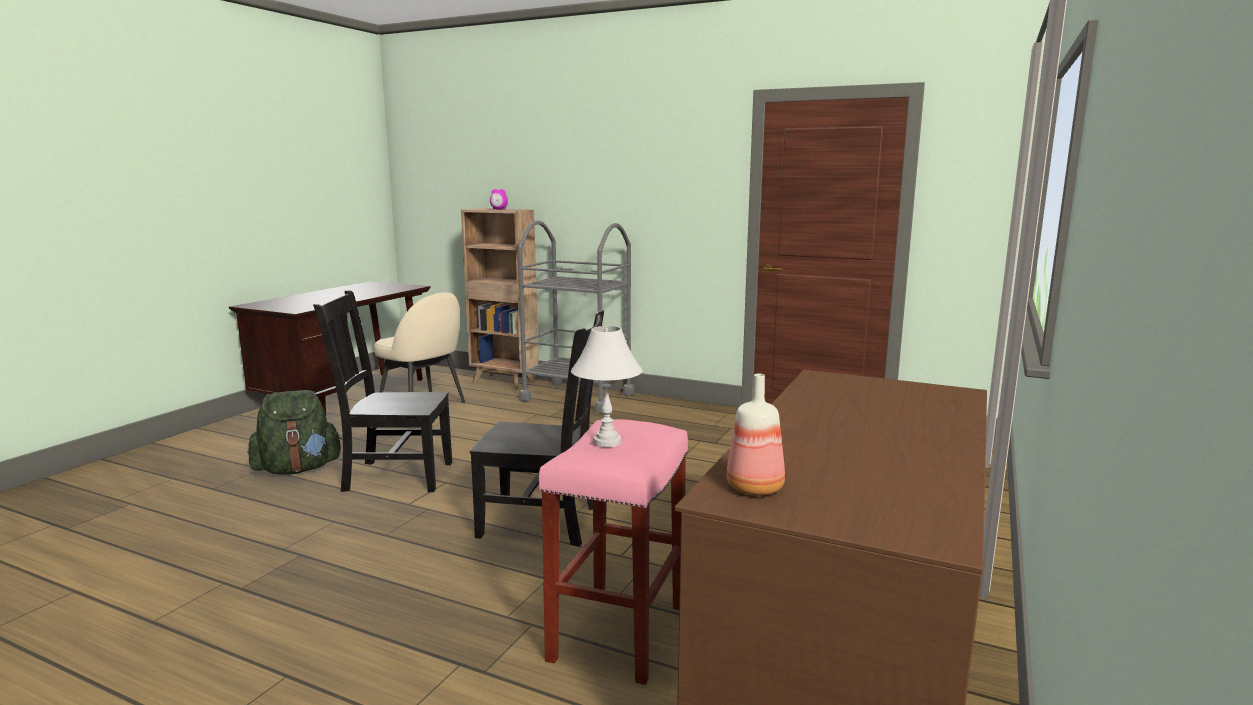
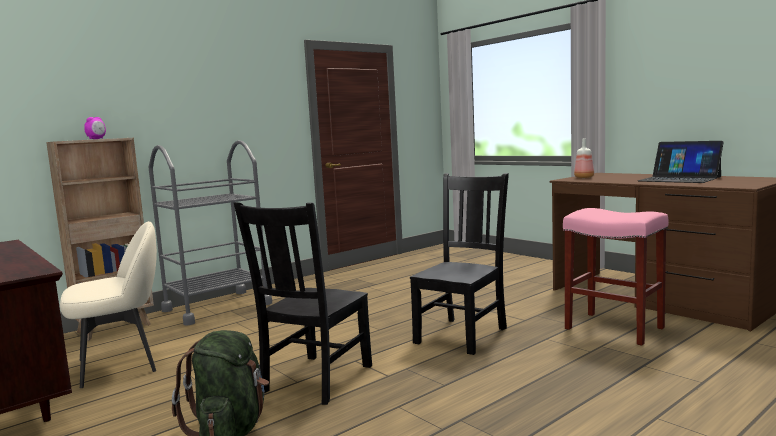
camera: 65 degrees left, 5 degrees down
white table lamp [571,326,643,447] -> none
bottle [726,373,785,496] -> bottle moved to [574,139,594,178]
none -> laptop [638,141,724,183]

